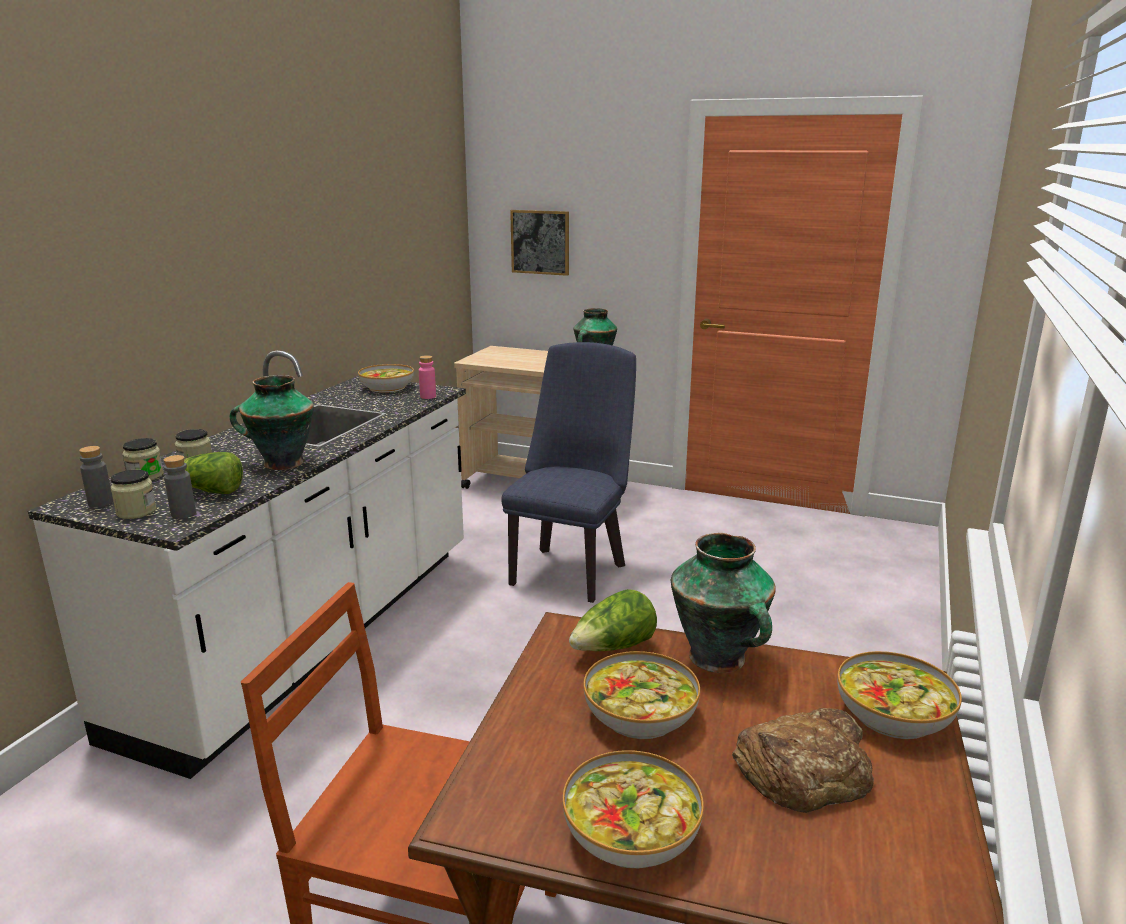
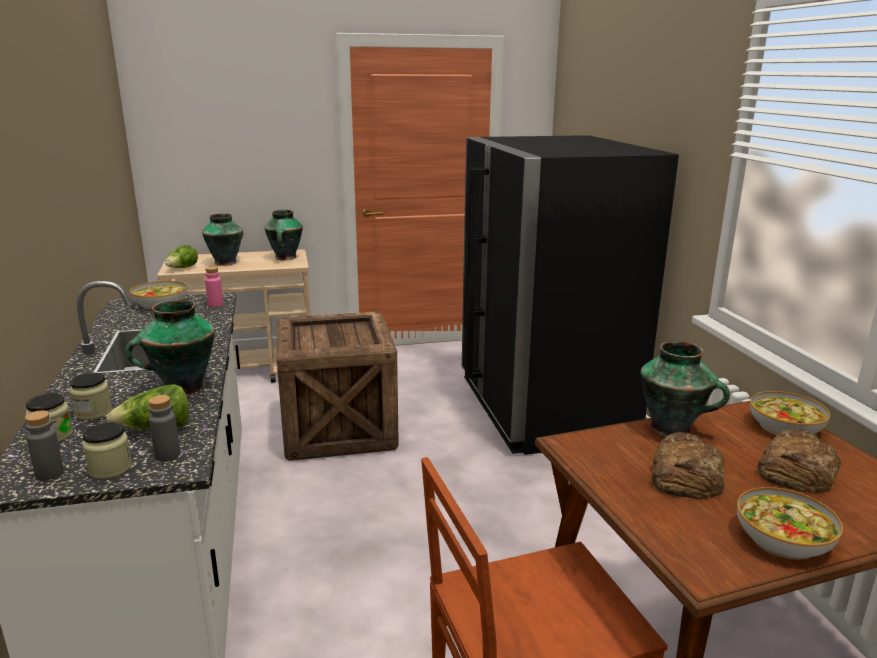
camera: 35 degrees left, 0 degrees up
blue chair [501,342,636,603] -> crate [277,312,399,461]
picture [510,210,569,276] -> none
lettuce [569,589,657,651] -> lettuce moved to [165,245,198,268]
bowl [584,651,700,739] -> bread [652,432,725,499]
none -> vase [202,214,243,266]
none -> black fridge [462,135,679,455]

